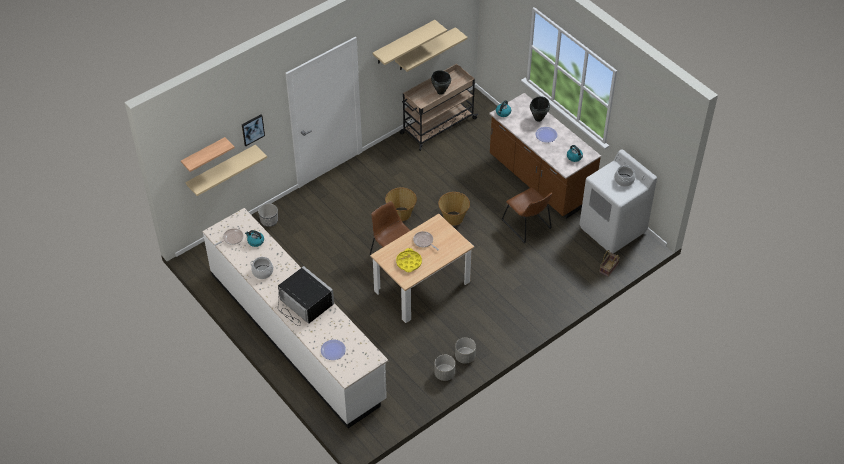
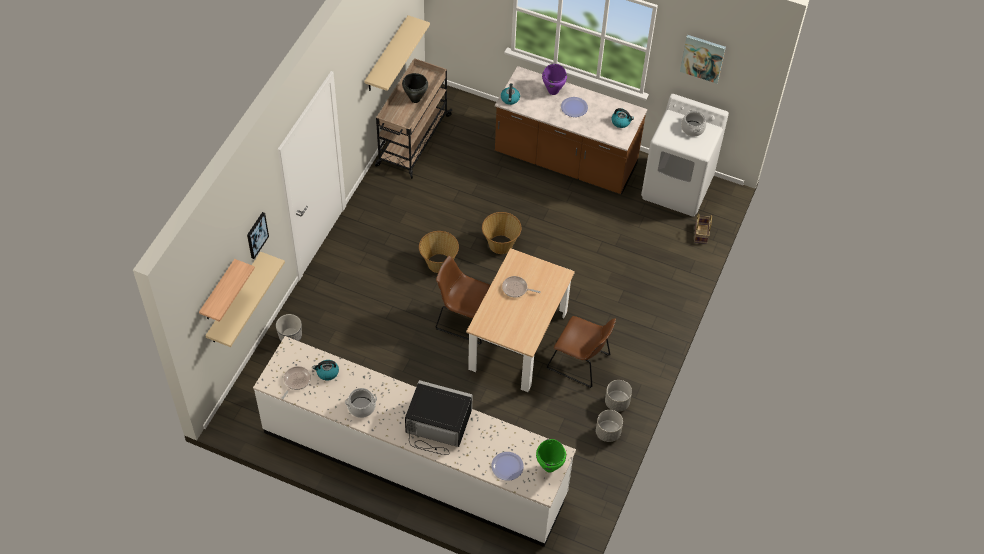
camera: 30 degrees left, 5 degrees up
beige shelf [373,20,447,65] -> none
yellow tray [396,248,422,272] -> none
brown chair [502,188,552,243] -> brown chair moved to [546,316,616,388]
black cooking pot [530,96,550,122] -> purple cooking pot [542,64,567,95]
none -> green cooking pot [536,439,566,473]
none -> picture [680,35,726,84]

